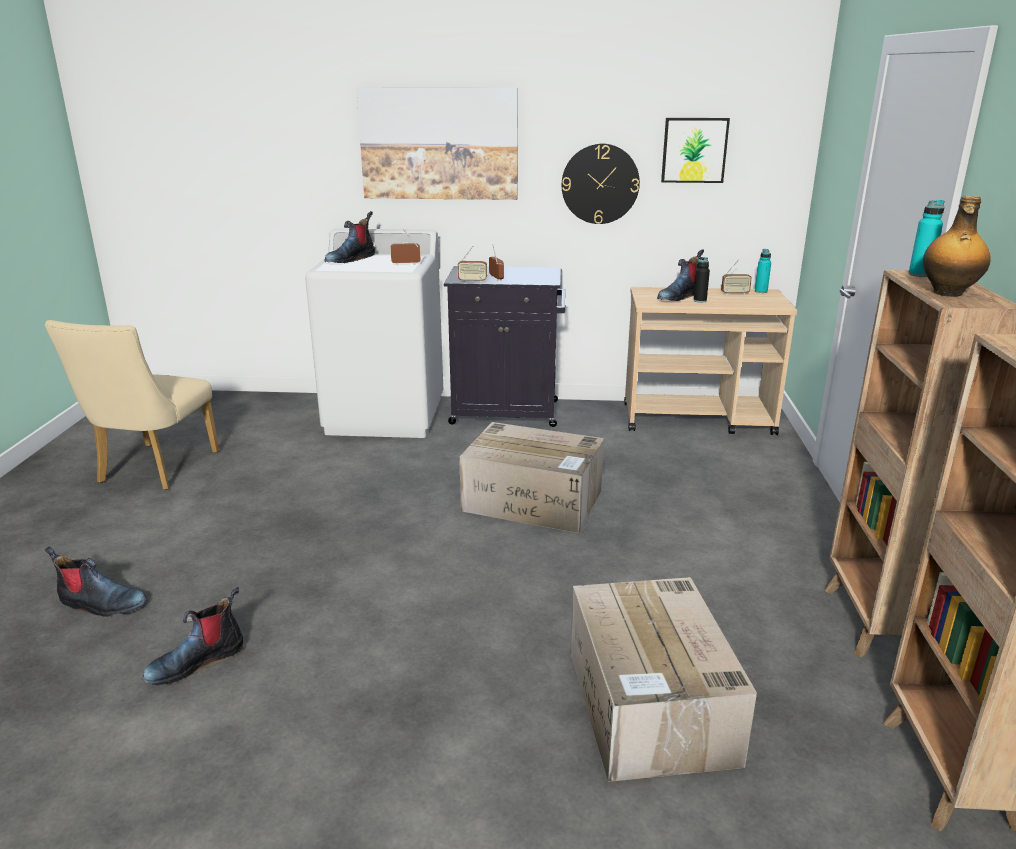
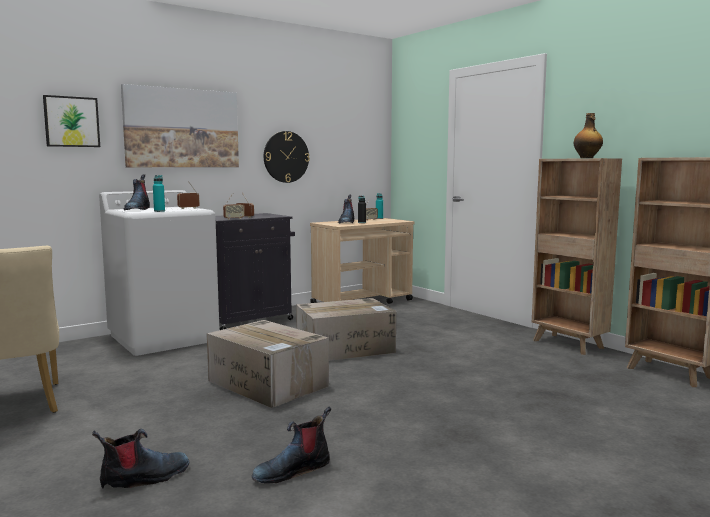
camera: 40 degrees left, 15 degrees down
boot [143,587,243,685] -> boot turned 45 degrees clockwise [252,406,331,484]
cardboard box [570,577,757,782] -> cardboard box moved to [207,320,329,408]
picture [661,118,730,183] -> picture moved to [43,95,100,147]
turquoise bottle [908,200,945,277] -> turquoise bottle moved to [153,175,165,212]

